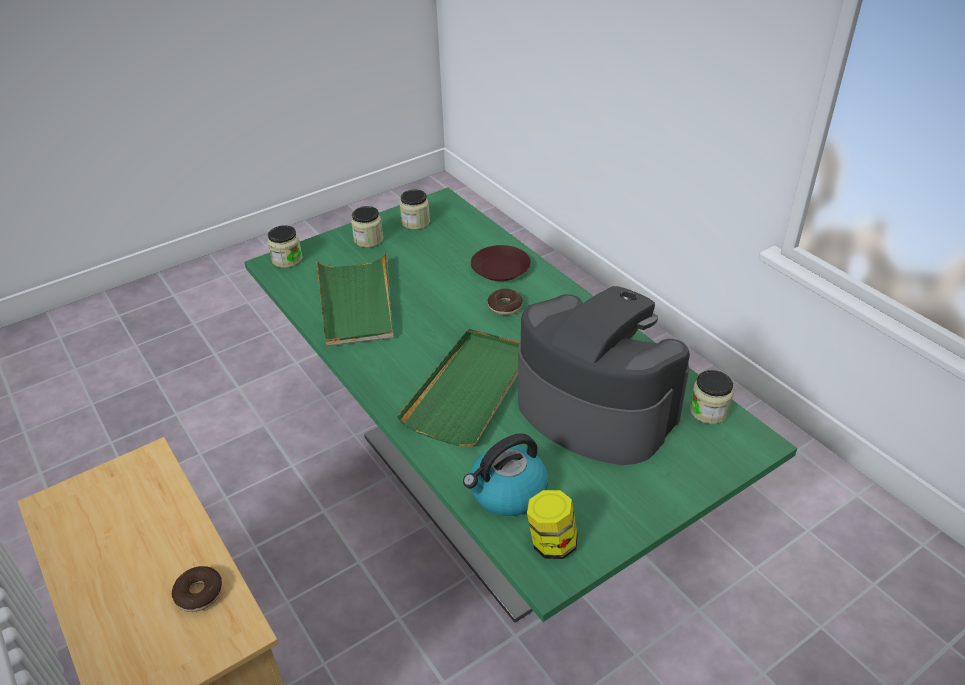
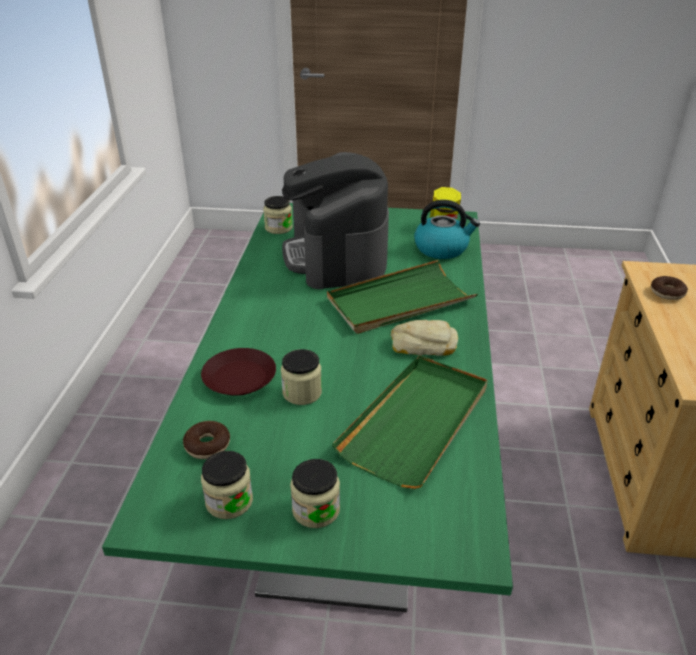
camera: 140 degrees left, 5 degrees down
jar [268,225,302,268] -> jar moved to [281,349,322,405]
donut [488,289,523,315] -> donut moved to [183,421,230,459]
none -> bread [391,320,458,356]

